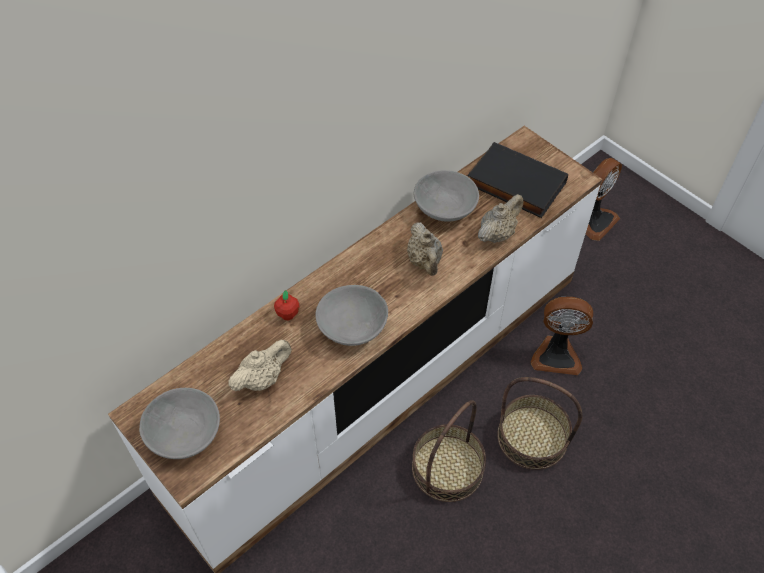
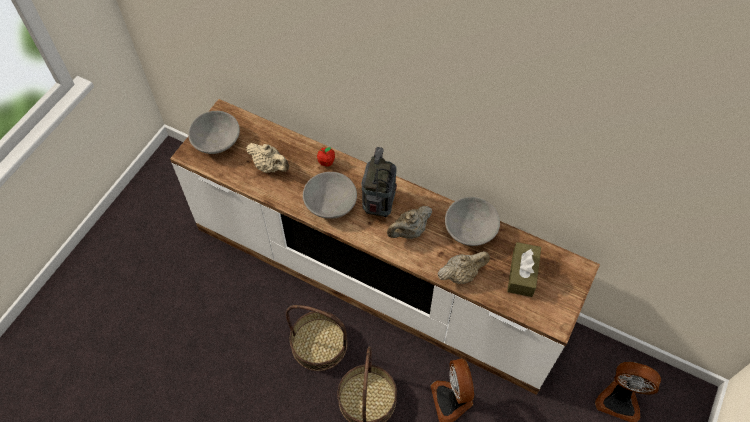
camera: 70 degrees right, 5 degrees up
black book [468,142,568,218] -> brown tissue box [507,242,541,297]
beige teapot [478,194,523,243] -> beige teapot turned 45 degrees counterclockwise [438,251,490,284]
none -> radio [362,147,397,217]

